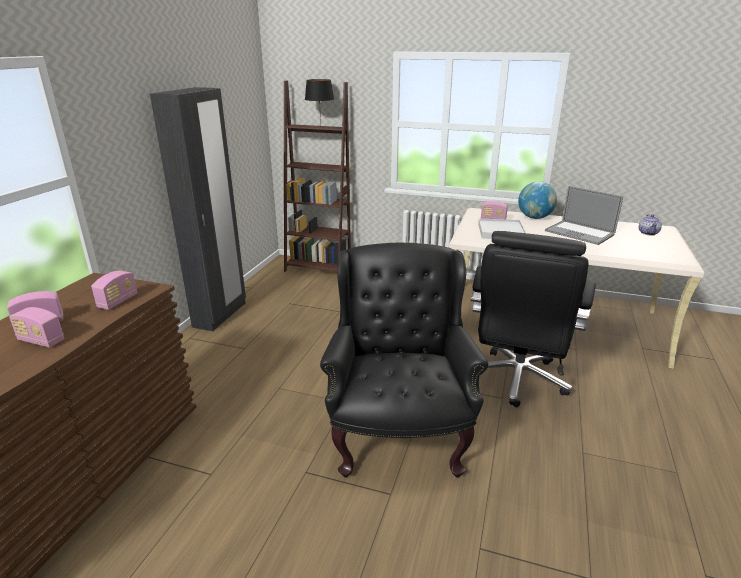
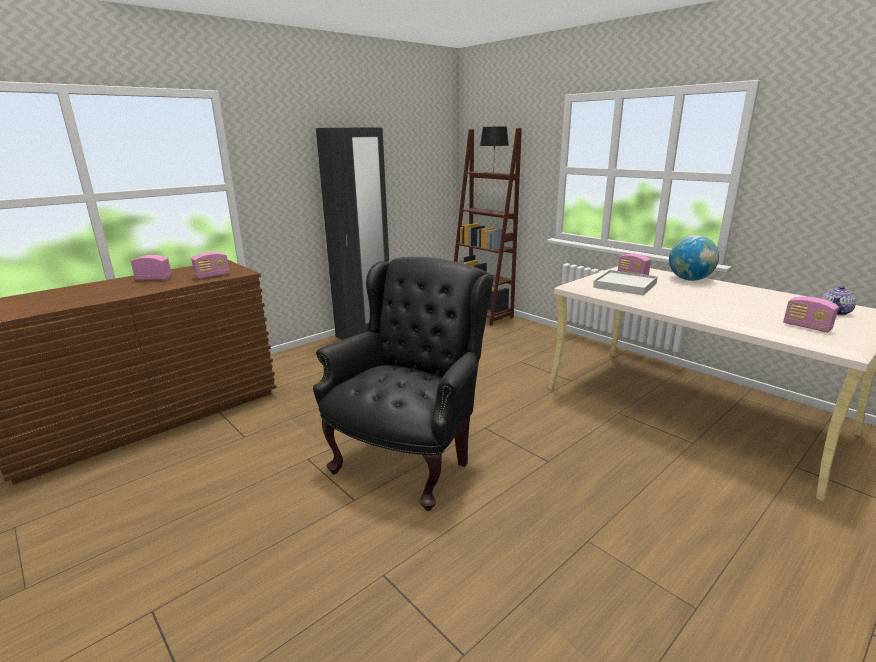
camera: 30 degrees right, 5 degrees down
radio [9,307,64,348] -> radio moved to [783,296,839,332]
black office chair [471,231,596,407] -> none
laptop [545,186,623,245] -> none

